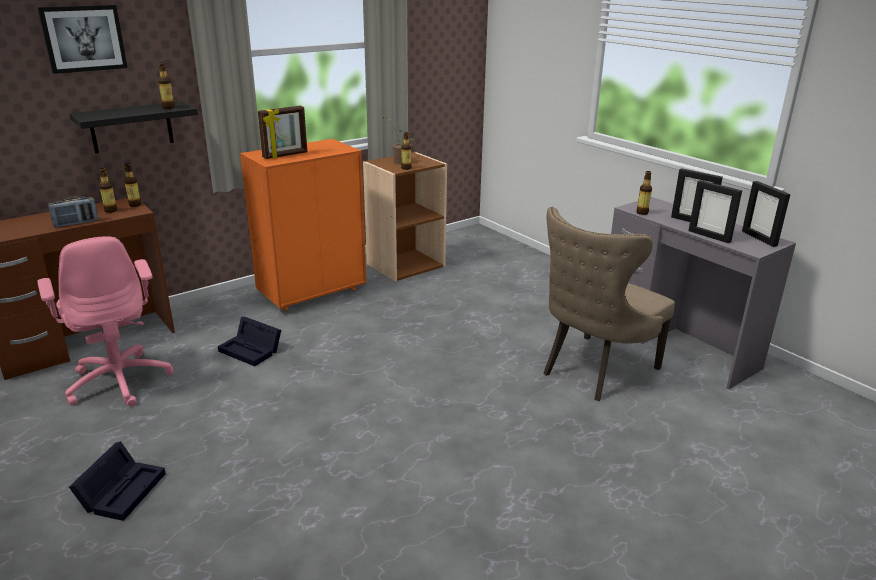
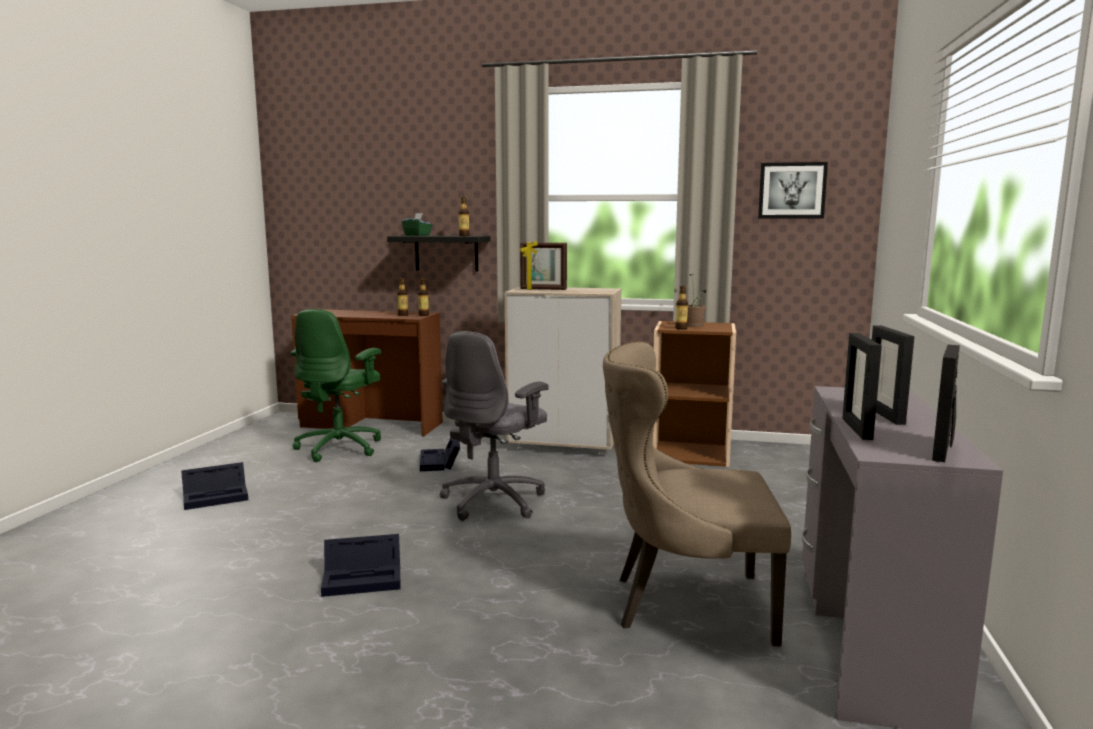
camera: 50 degrees right, 15 degrees down
pink office chair [37,236,173,406] -> green office chair [291,309,381,462]
picture [38,5,128,74] -> picture moved to [758,162,828,218]
radio [48,197,98,228] -> none
orange cabinet [240,139,366,310] -> beige cabinet [505,286,622,455]
bottle [636,171,652,215] -> none
none -> black storage box [321,534,400,597]
none -> green tissue box [402,213,433,236]
none -> grey office chair [440,331,549,521]

